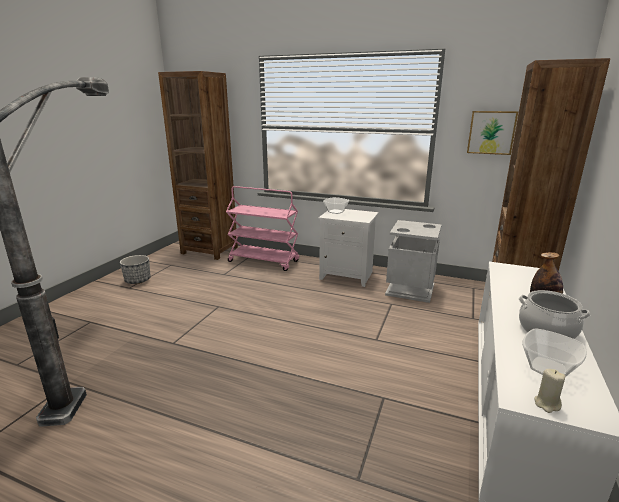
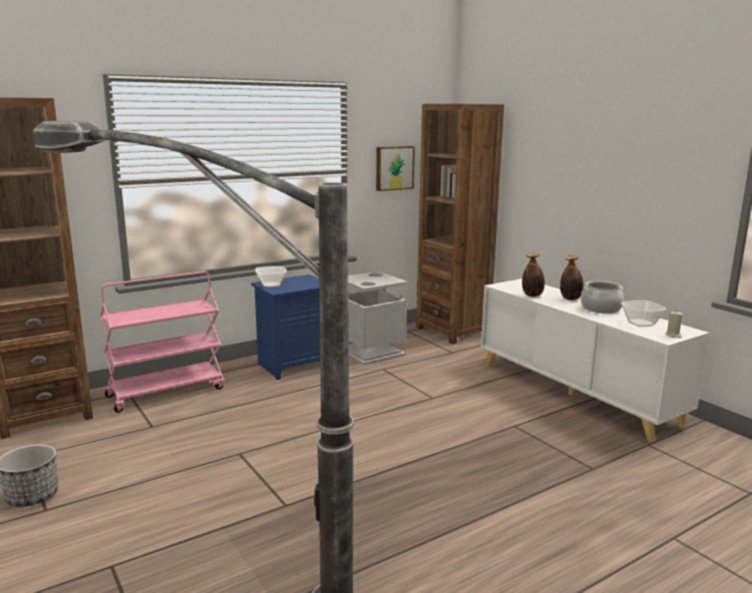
camera: 55 degrees left, 5 degrees down
white nightstand [318,209,379,287] -> blue nightstand [251,274,320,380]
none -> bottle [522,253,545,297]

